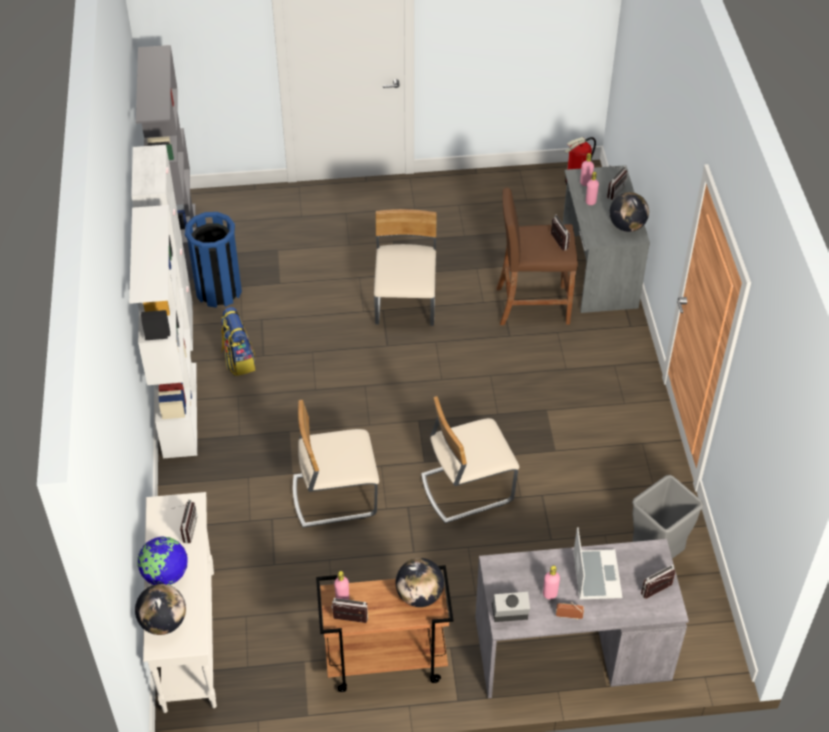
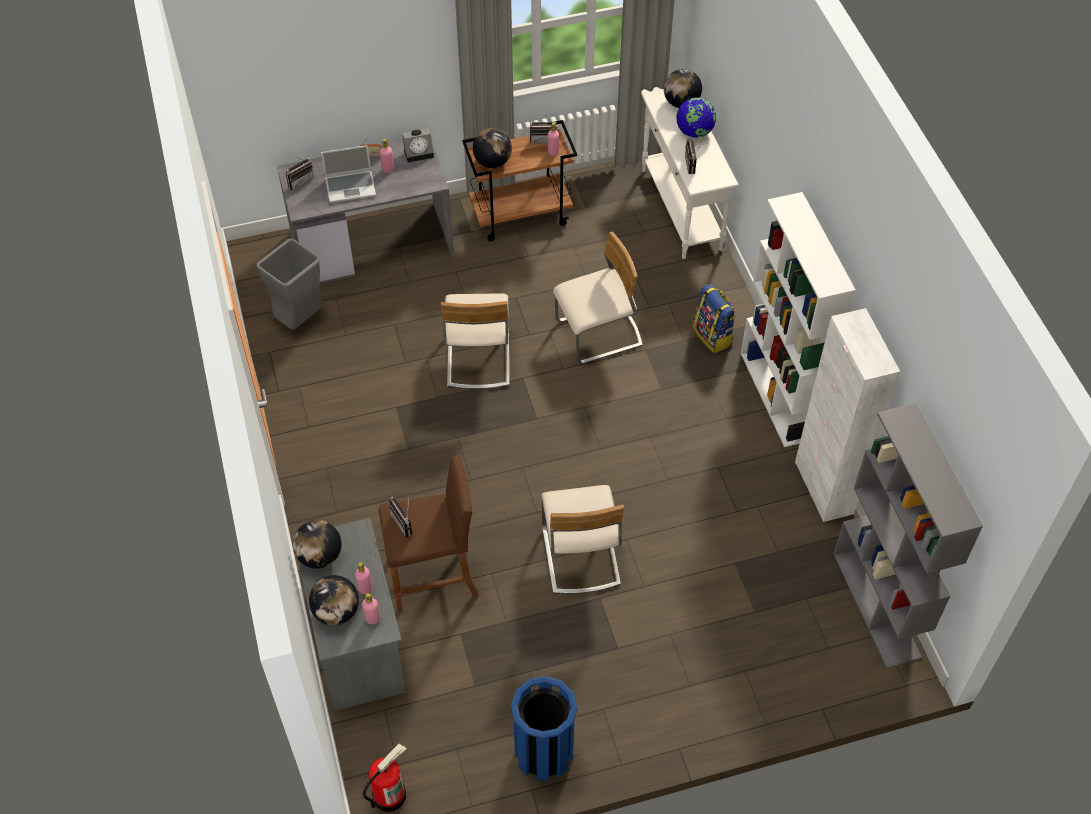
camera: 170 degrees right, 5 degrees up
blue trash can [185,212,242,308] -> blue trash can moved to [511,676,577,781]
backpack [221,307,256,376] -> backpack moved to [693,284,735,353]
beige chair [421,396,519,523] -> beige chair turned 120 degrees clockwise [441,293,509,389]
laptop [573,527,622,600] -> laptop turned 90 degrees counterclockwise [321,145,376,203]
radio [607,166,628,200] -> globe [309,575,359,625]

